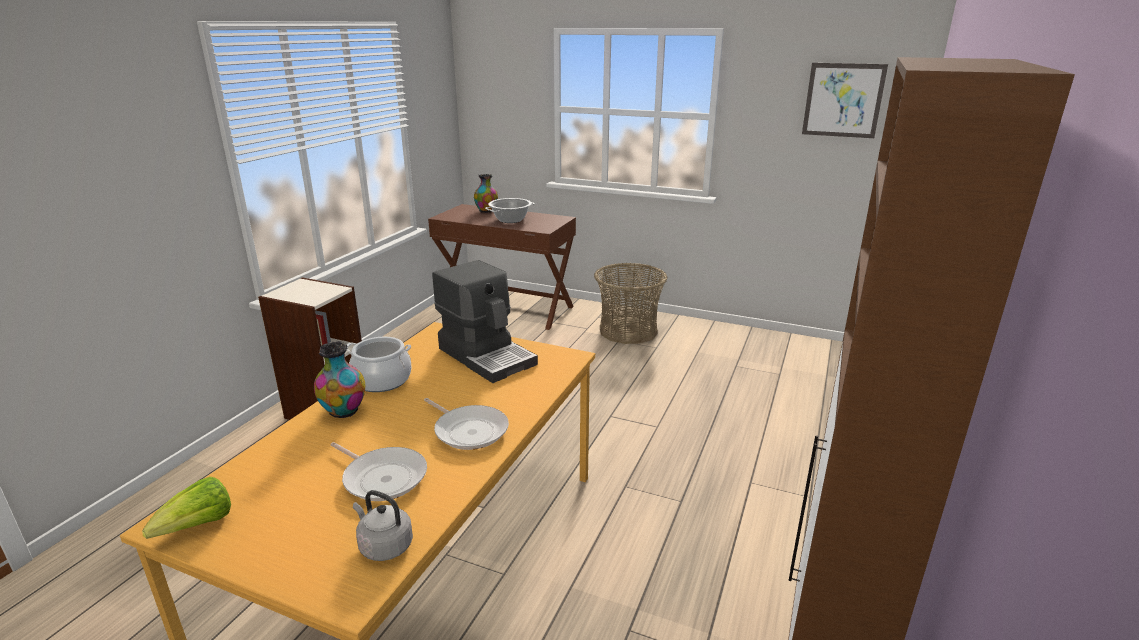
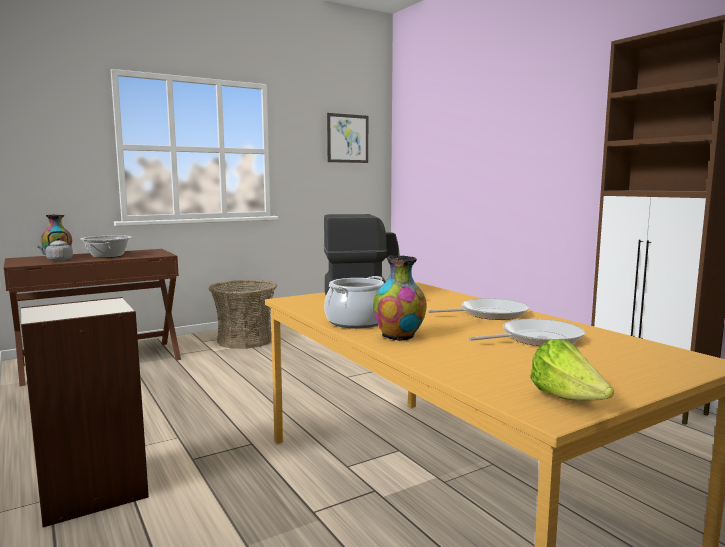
camera: 55 degrees left, 15 degrees down
grey kettle [353,490,413,561] -> grey kettle moved to [37,231,73,261]

